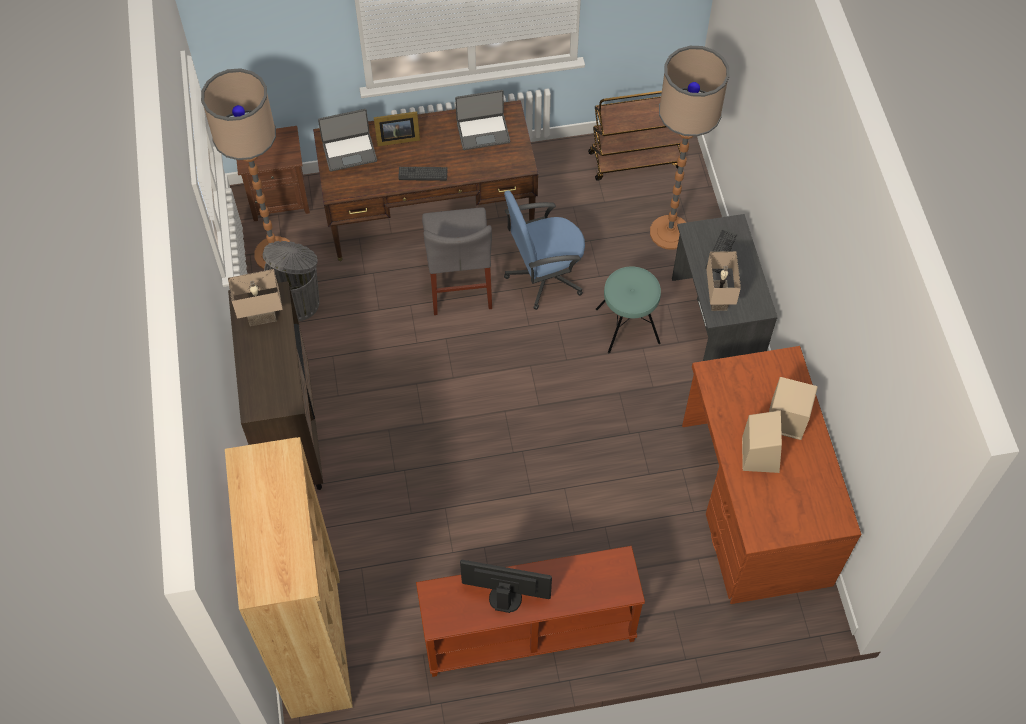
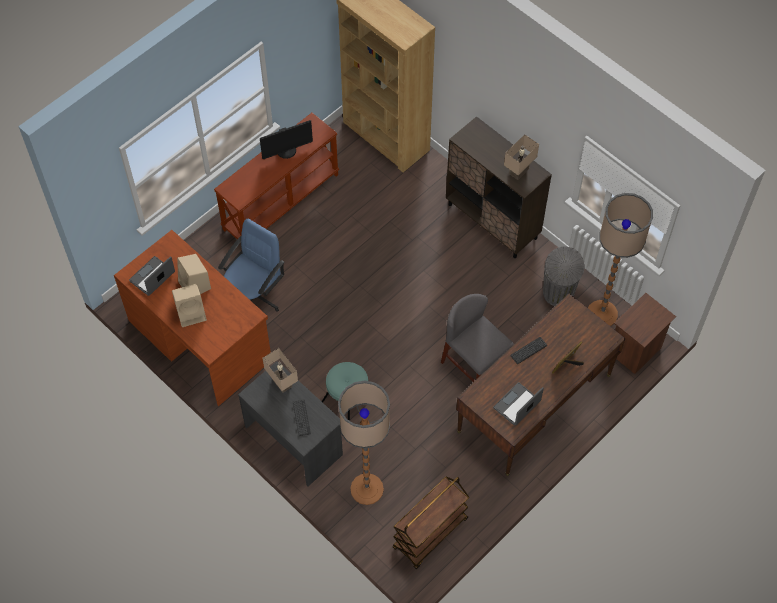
camera: 145 degrees right, 0 degrees up
laptop [318,109,377,172] -> laptop moved to [129,256,175,296]
blue office chair [504,191,585,310] -> blue office chair moved to [218,219,284,312]

